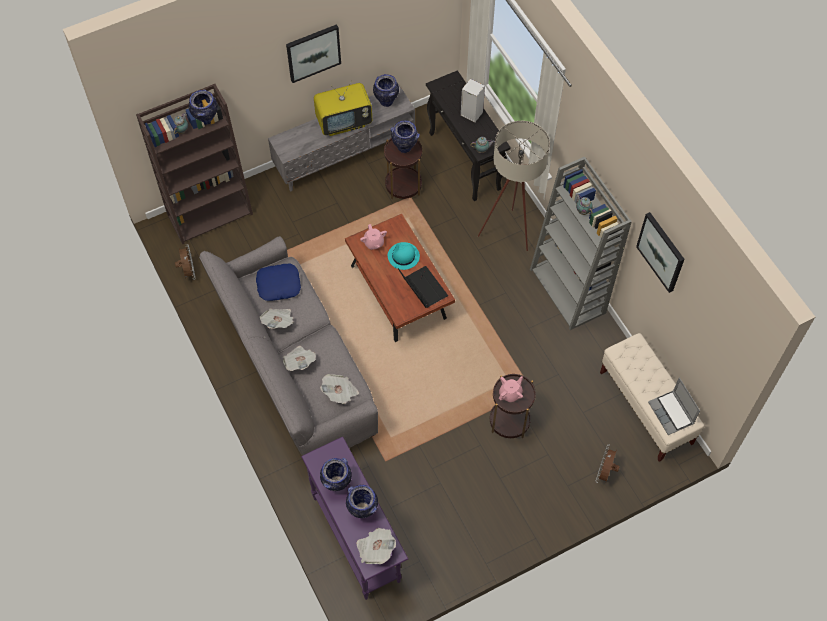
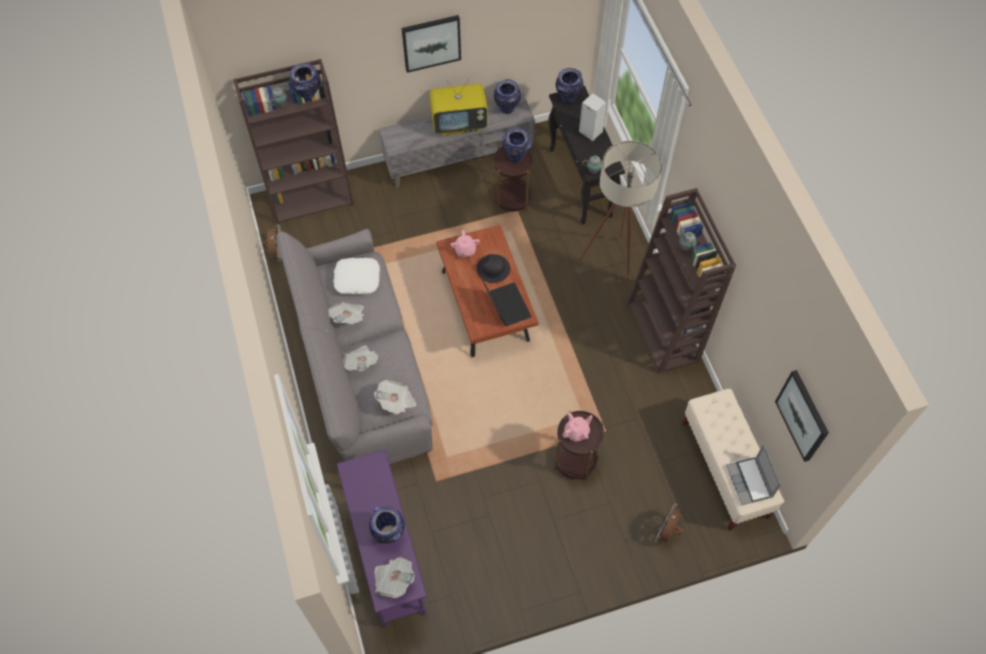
camera: 10 degrees right, 0 degrees up
blue pillow [256,264,301,301] -> white pillow [333,258,380,294]
vase [320,458,352,491] -> vase moved to [556,68,583,103]
turquoise hat [388,242,420,270] -> black hat [476,254,510,283]
grey bookcase [530,157,632,330] -> brown bookcase [627,188,736,374]
picture [636,212,684,293] -> picture moved to [775,370,829,462]

